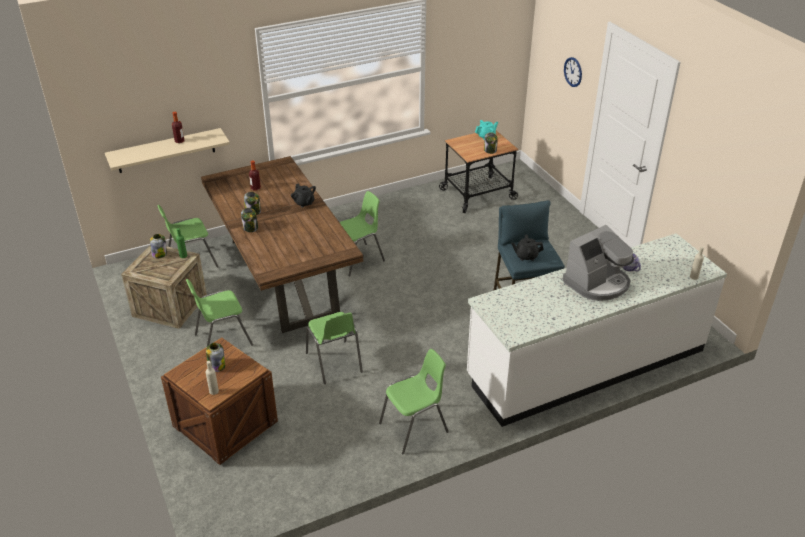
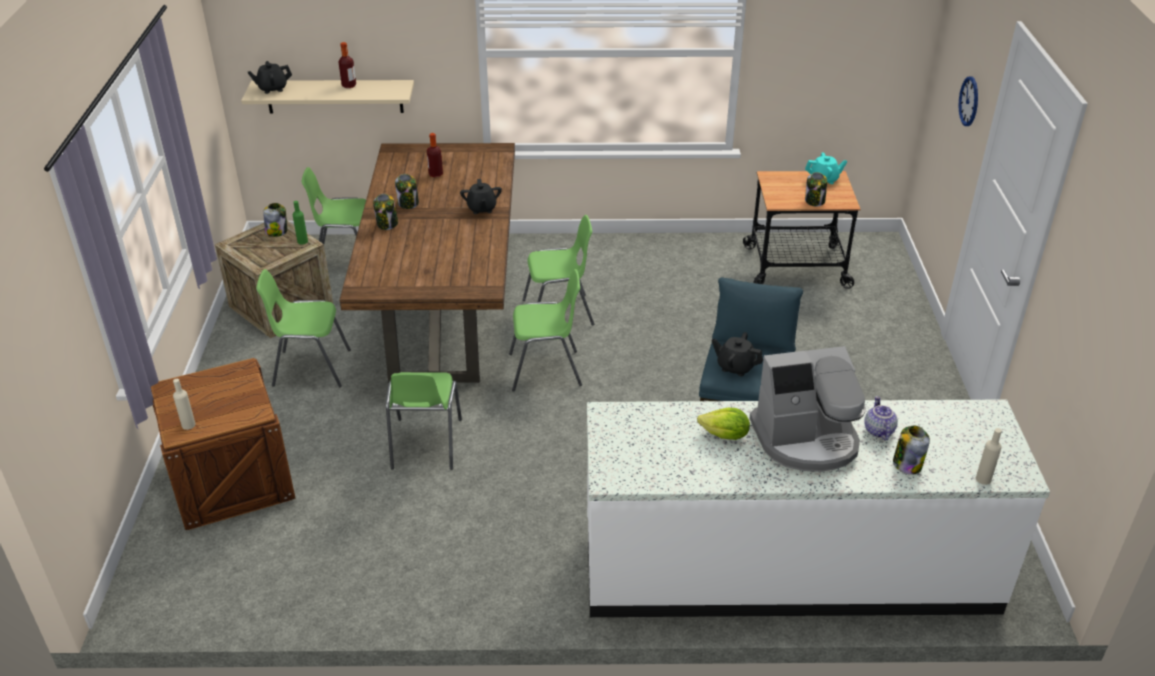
camera: 25 degrees right, 0 degrees up
jar [206,343,225,372] -> jar moved to [893,426,930,475]
green chair [379,349,449,454] -> green chair moved to [509,269,582,392]
none -> black teapot [248,61,292,94]
none -> lettuce [697,408,750,440]

